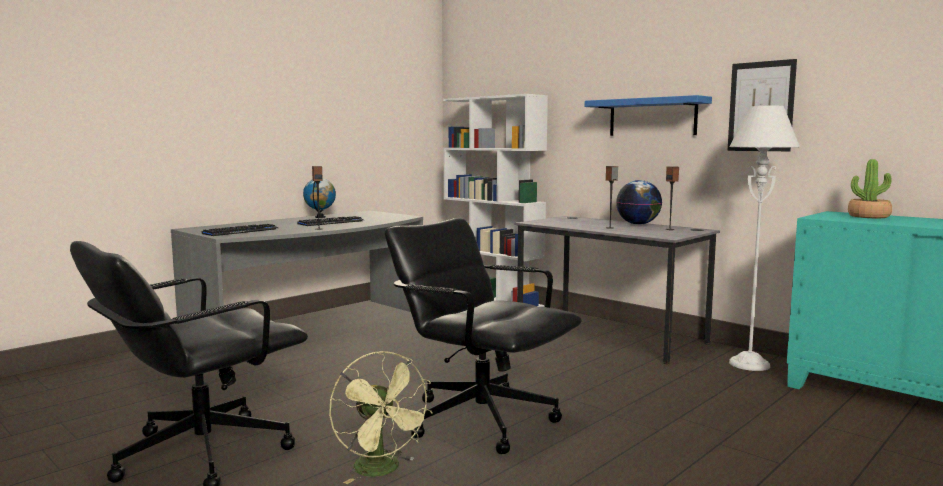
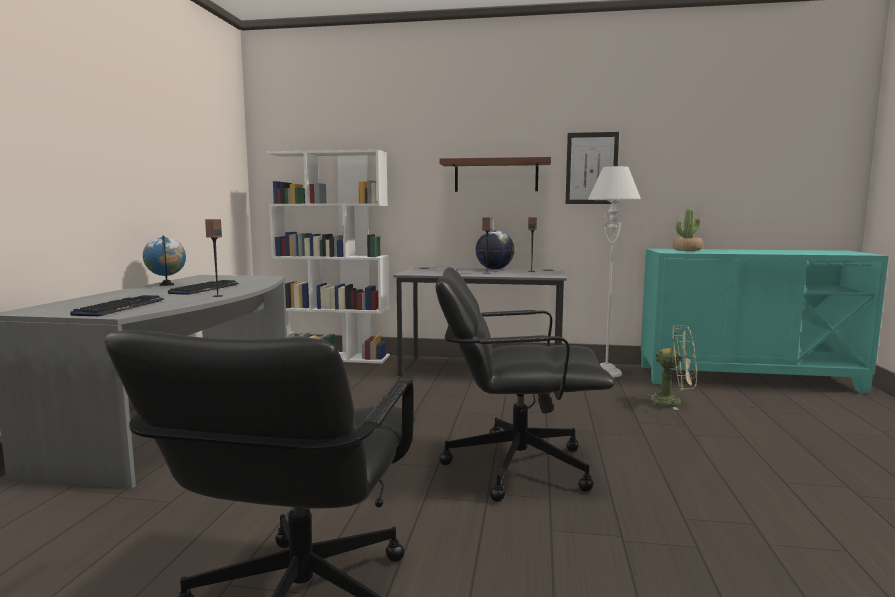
camera: 35 degrees left, 0 degrees up
green fan [329,351,433,484] -> green fan moved to [642,325,697,410]
blue shelf [585,95,712,136] -> brown shelf [440,157,551,192]

